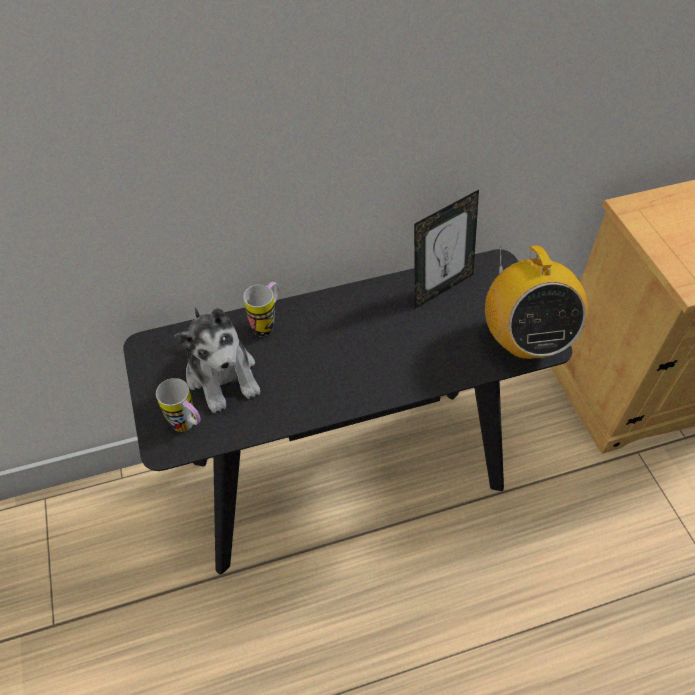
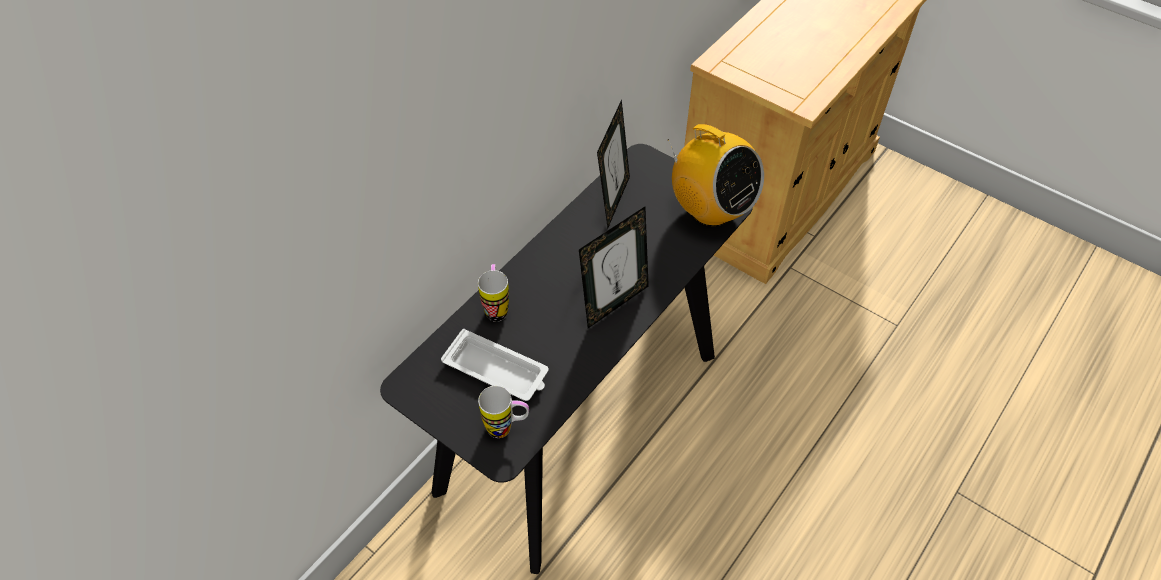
camera: 35 degrees left, 0 degrees up
plush toy [174,307,260,413] -> white tray [441,329,548,401]
none -> picture frame [579,207,649,328]

